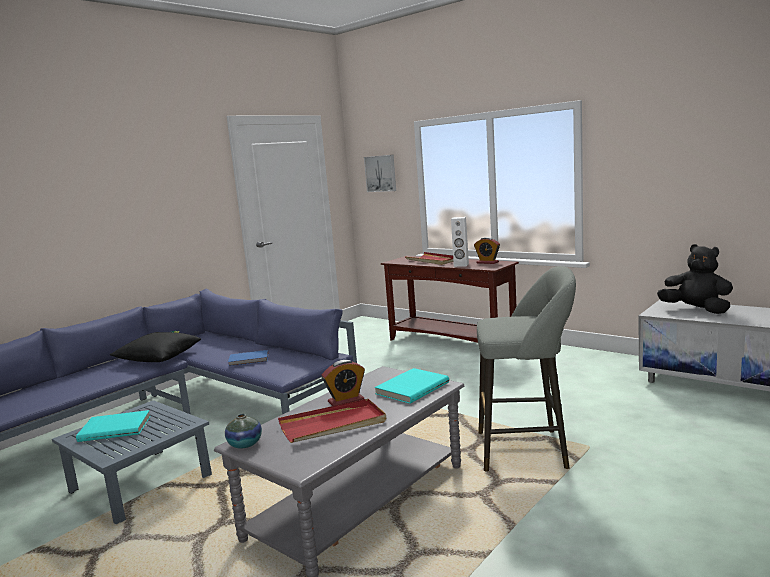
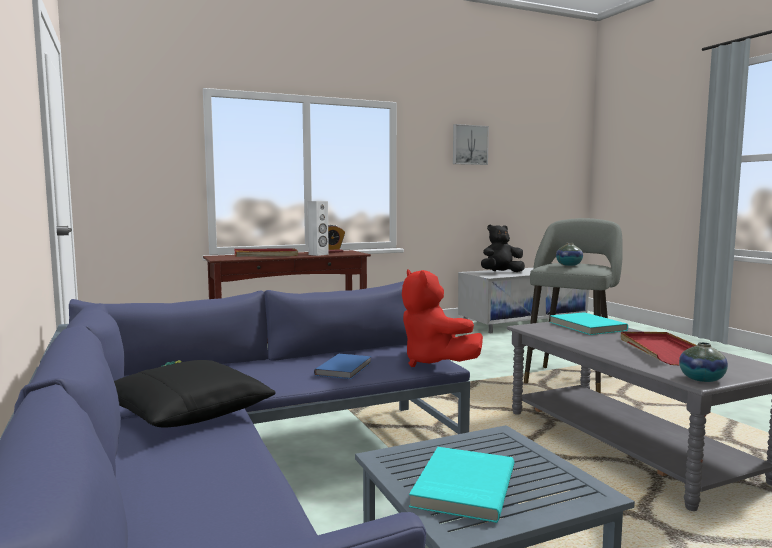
camera: 65 degrees left, 5 degrees down
alarm clock [322,360,365,406] -> none
picture [364,155,396,192] -> picture moved to [453,124,489,165]
none -> red plush toy [402,269,483,367]
none -> vase [556,243,583,266]

